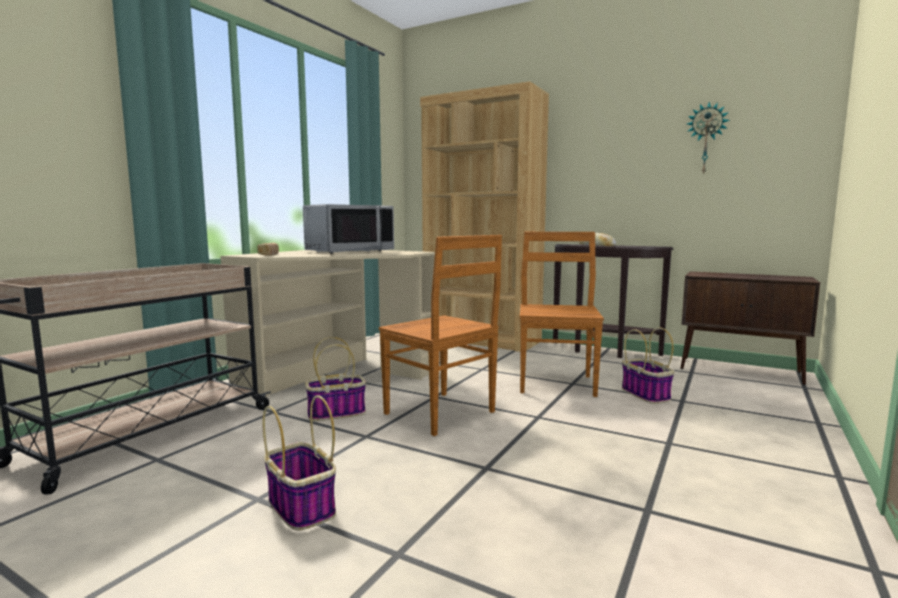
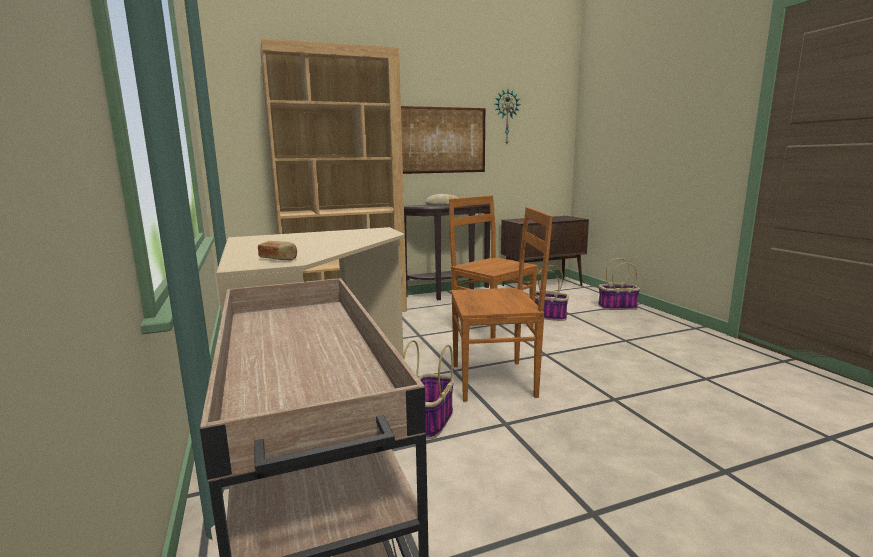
camera: 50 degrees left, 5 degrees up
basket [262,395,336,531] -> basket moved to [598,258,640,310]
grey microwave [303,204,394,254] -> none
none -> picture [401,106,485,174]

